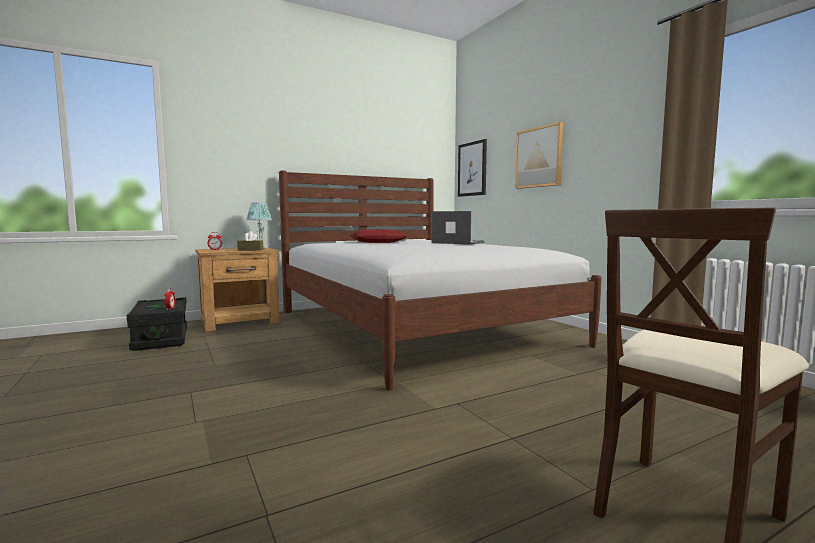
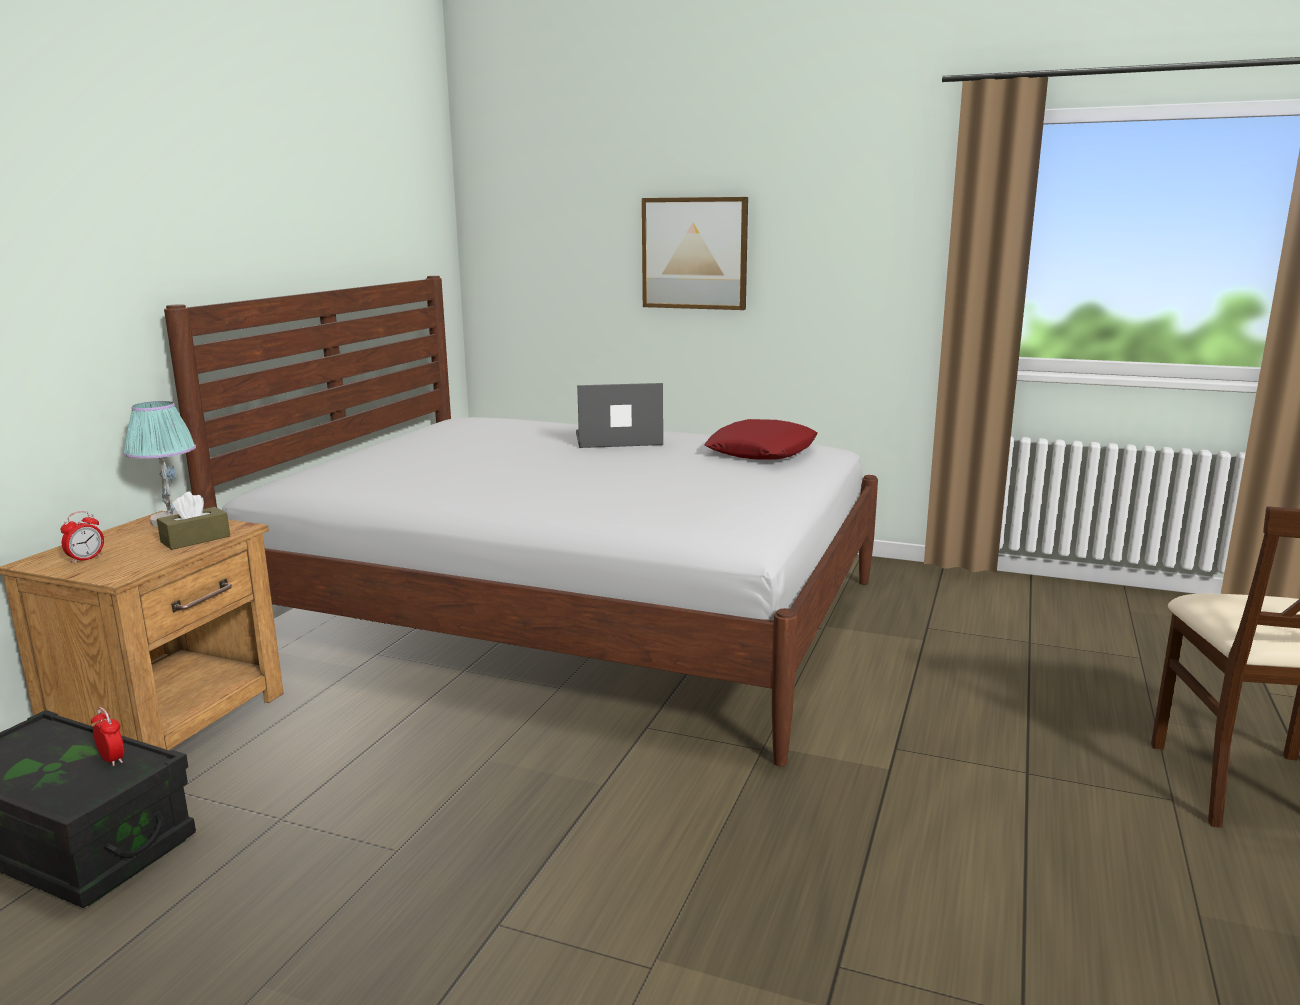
camera: 40 degrees left, 10 degrees up
red pillow [350,229,407,243] -> red pillow moved to [704,419,817,459]
picture [458,139,487,197] -> none

